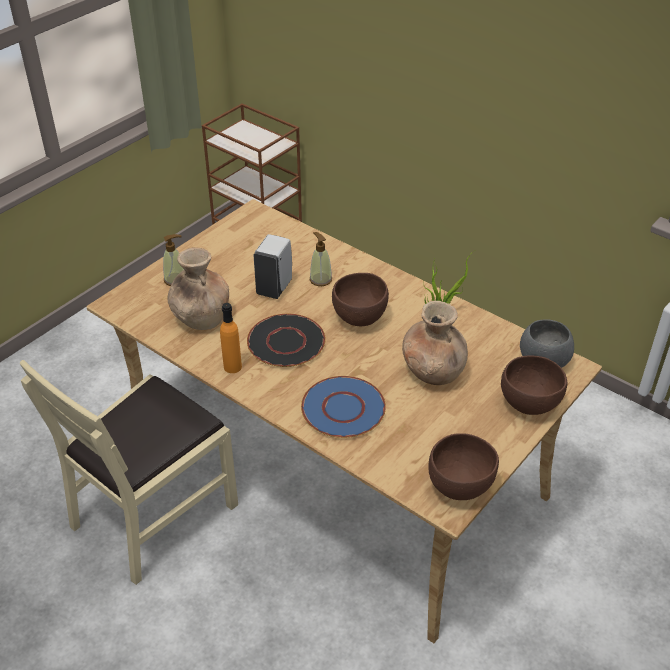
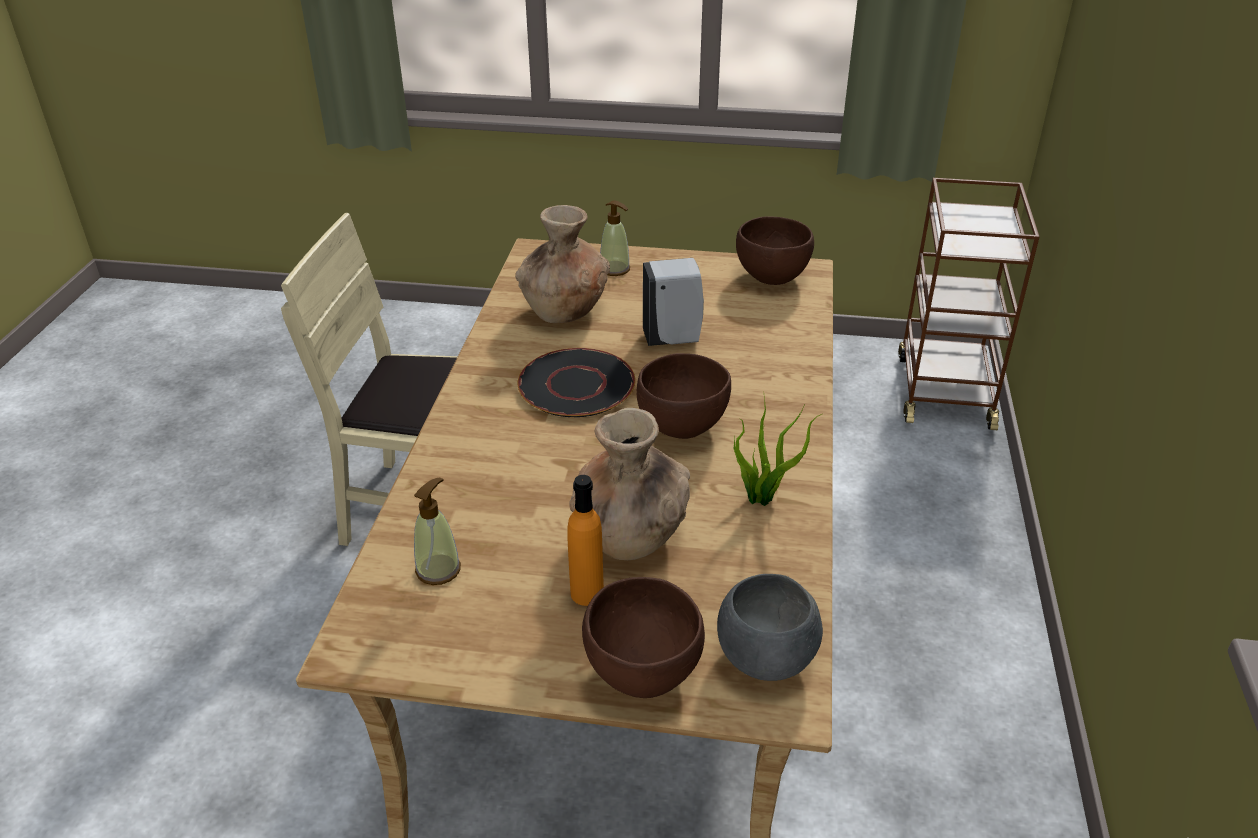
camera: 60 degrees right, 5 degrees down
orange bottle [220,303,242,373] -> orange bottle moved to [567,475,604,606]
blue plate [301,376,386,438] -> none
soap dispenser [310,232,332,286] -> soap dispenser moved to [414,477,461,585]
brown bowl [428,433,499,500] -> brown bowl moved to [736,217,814,285]

